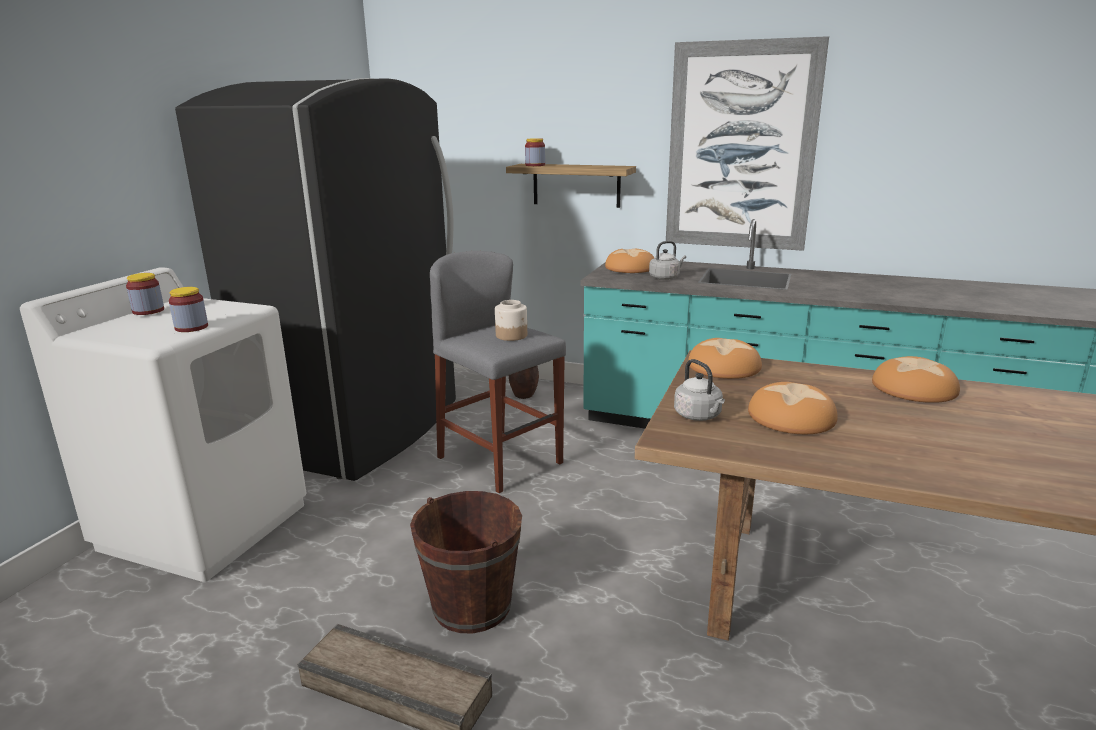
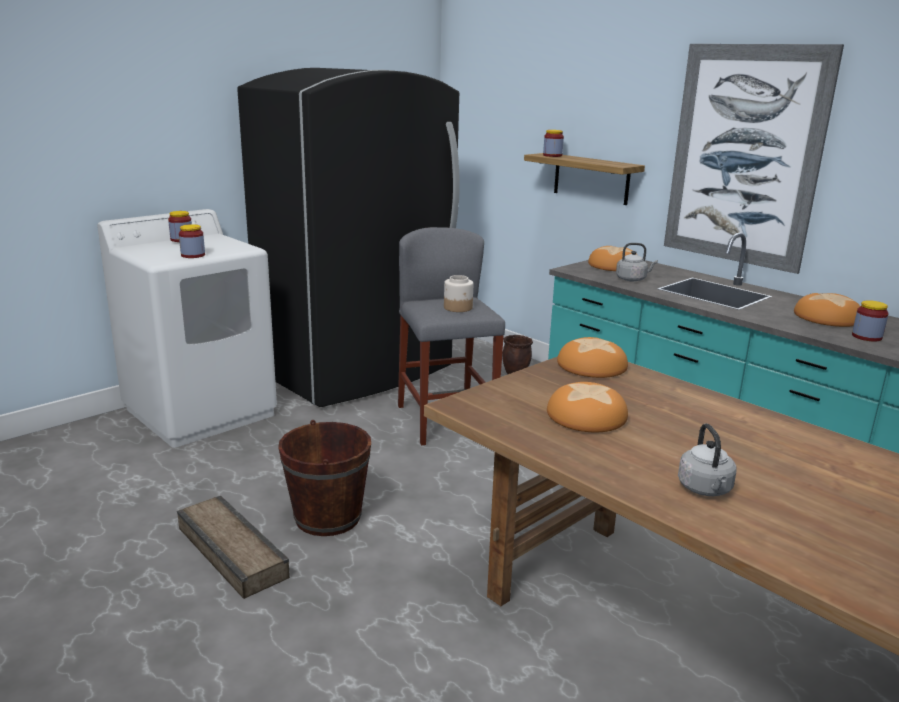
camera: 25 degrees right, 0 degrees up
grey kettle [674,359,725,421] -> grey kettle moved to [678,423,737,496]
bread [872,356,960,403] -> bread moved to [794,293,860,327]
none -> jar [852,300,889,342]

